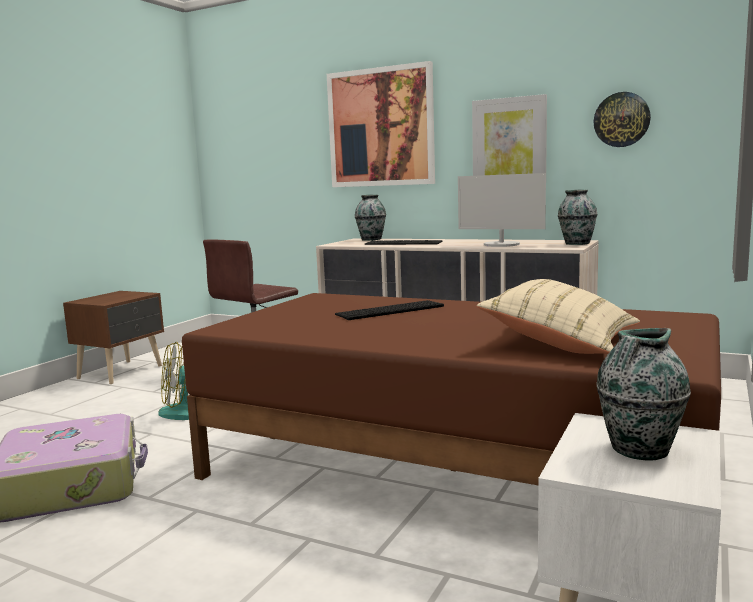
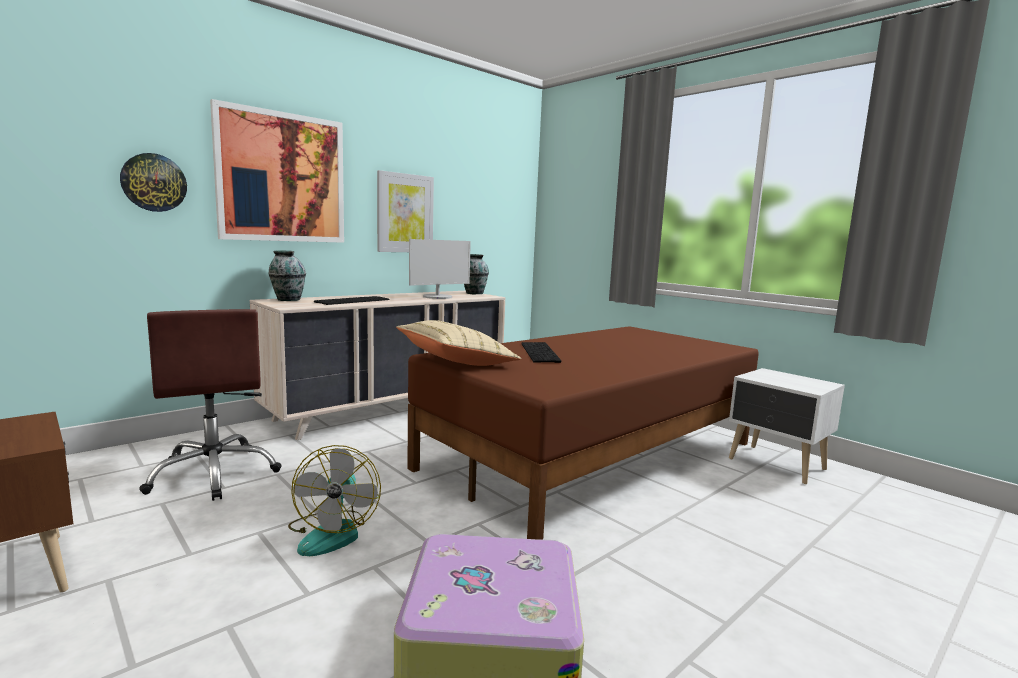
camera: 70 degrees left, 0 degrees up
beige pillow [477,279,640,354] -> beige pillow moved to [396,320,521,366]
wall clock [594,92,651,147] -> wall clock moved to [120,153,187,212]
vase [596,328,691,461] -> none

